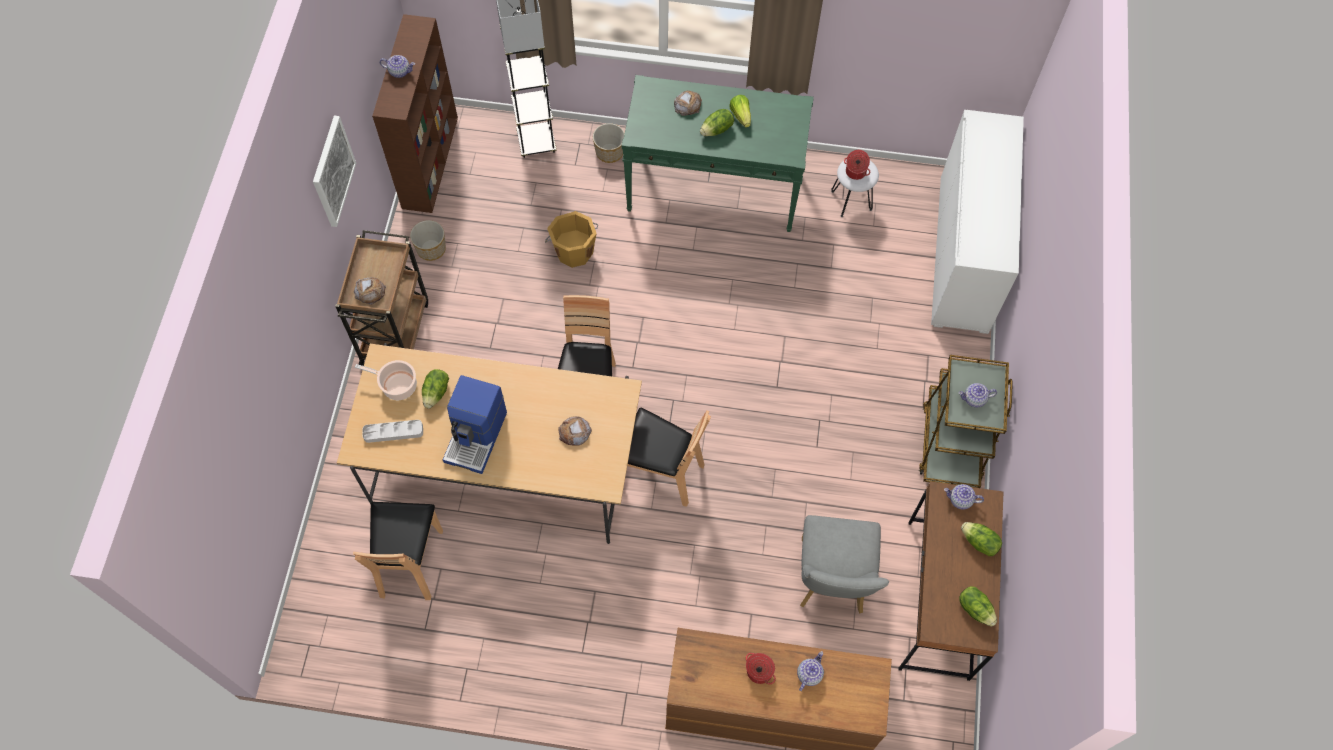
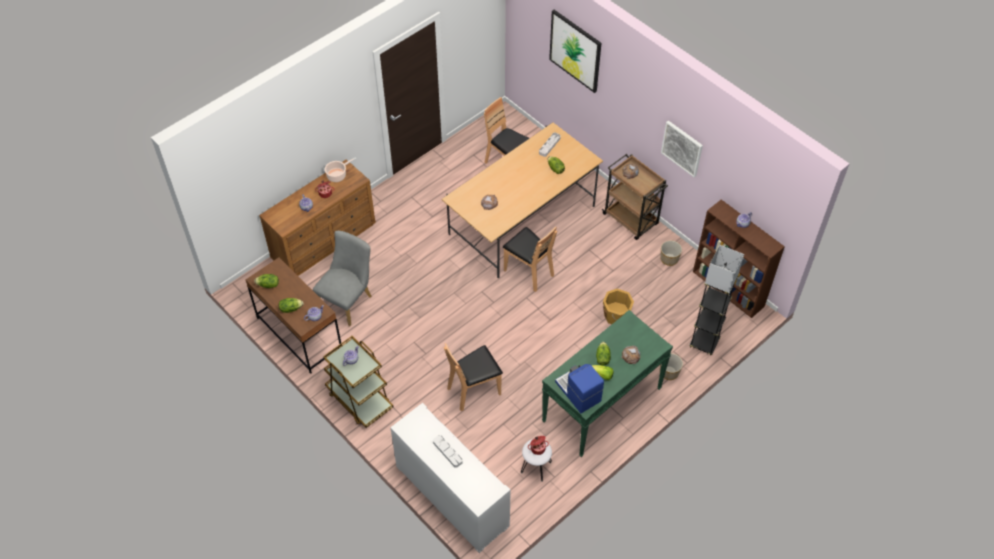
camera: 130 degrees right, 10 degrees down
cooking pot [355,360,417,400] -> cooking pot moved to [325,158,356,182]
coffee machine [443,375,507,474] -> coffee machine moved to [555,364,604,413]
brown chair [627,408,711,507] -> brown chair moved to [444,343,503,411]
grey chair [800,515,889,613] -> grey chair turned 75 degrees clockwise [313,231,372,326]
none -> grey tray [433,435,463,468]
none -> picture [549,10,601,93]

